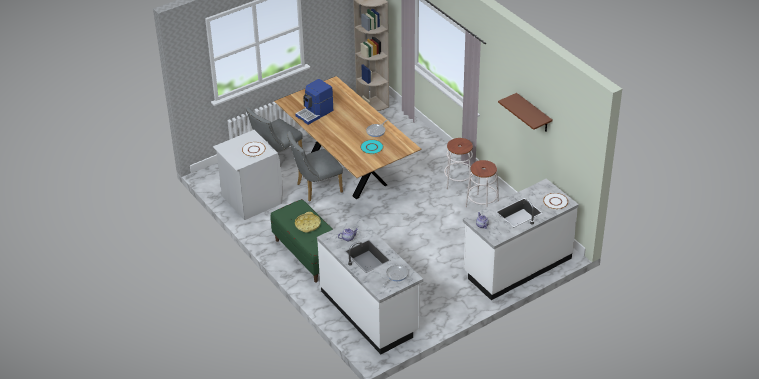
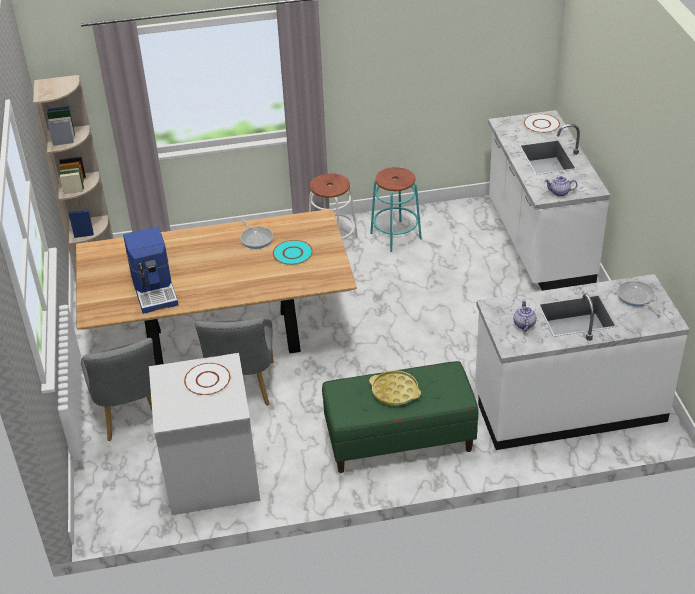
camera: 65 degrees left, 0 degrees up
white stool [465,160,499,207] -> turquoise stool [370,167,422,252]
brown shelf [498,93,553,132] -> none

